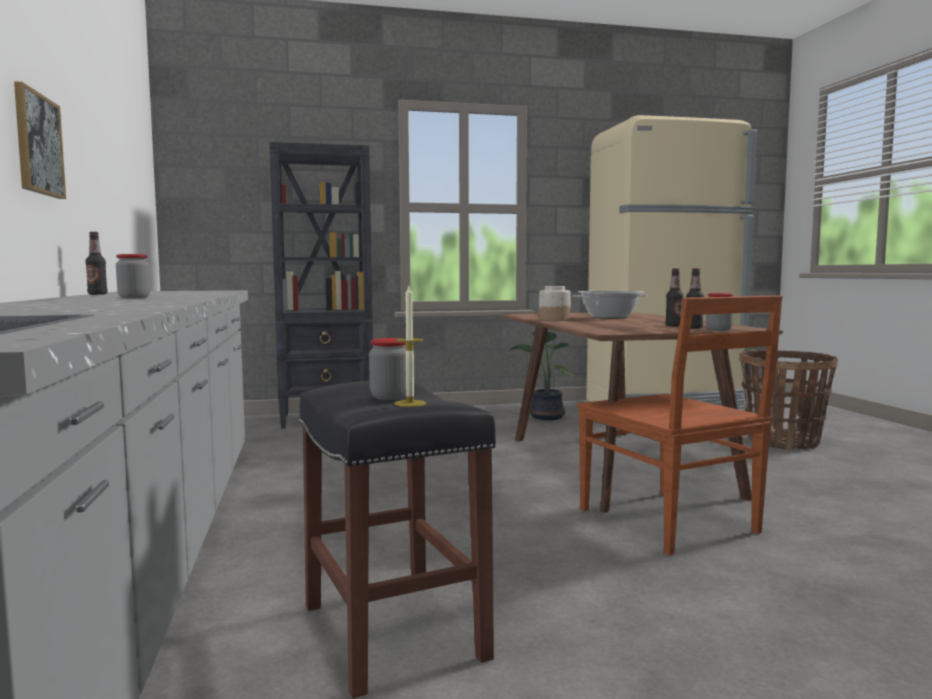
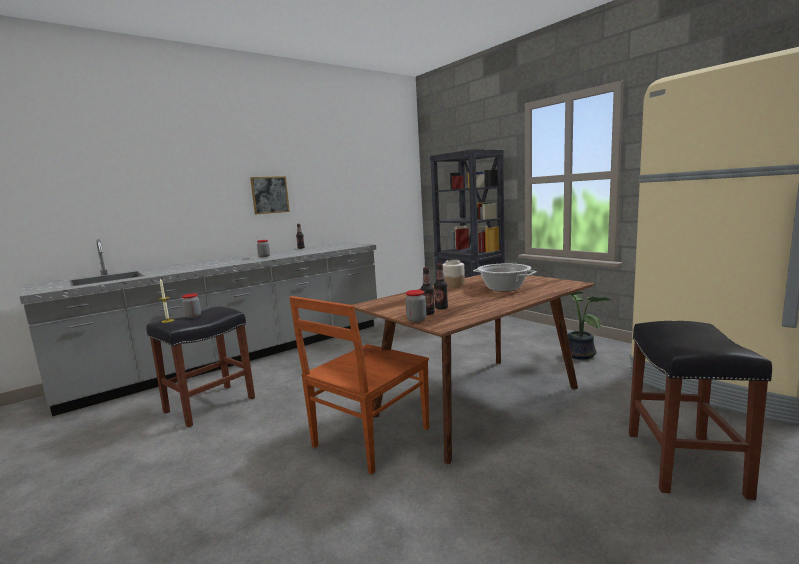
camera: 65 degrees right, 5 degrees up
basket [739,350,838,450] -> black stool [629,321,772,500]

